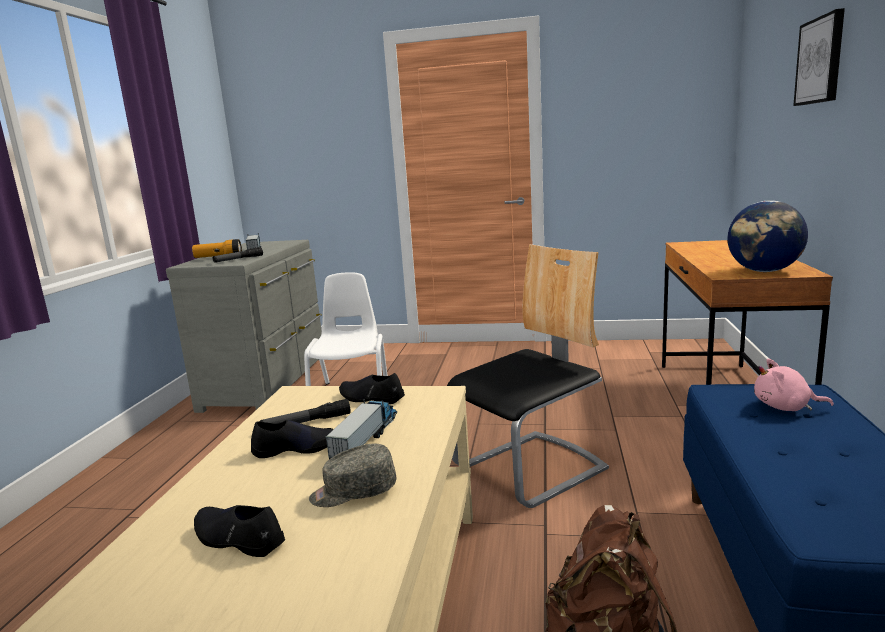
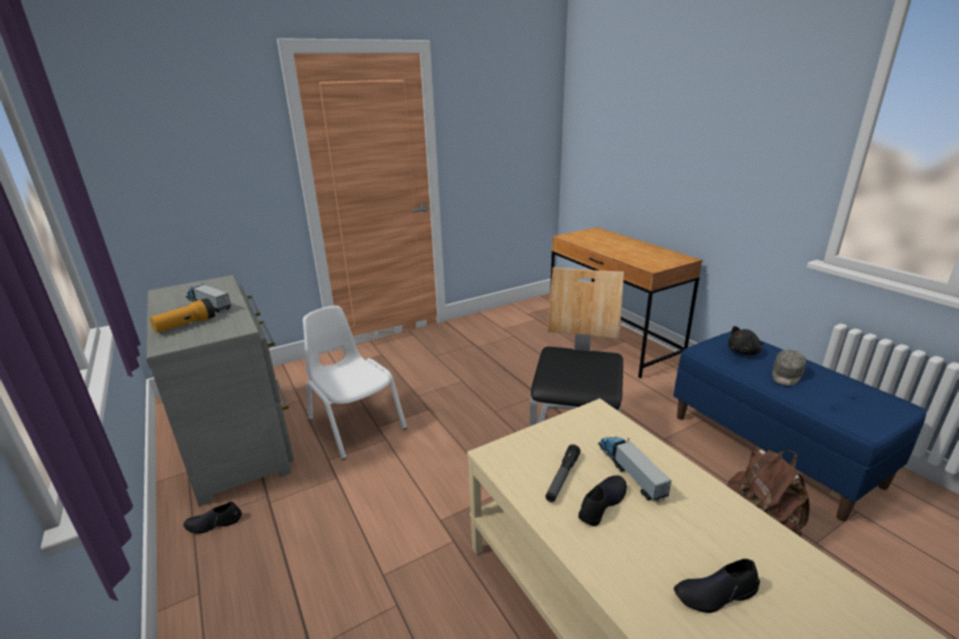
camera: 40 degrees left, 10 degrees up
flashlight [213,247,263,263] -> none
grey cap [309,444,396,507] -> grey cap moved to [772,350,806,386]
black shoe [339,373,405,404] -> black shoe moved to [183,502,242,534]
globe [727,200,808,272] -> none
pink plush toy [754,359,834,411] -> black plush toy [728,326,763,355]
picture [793,8,845,106] -> none

